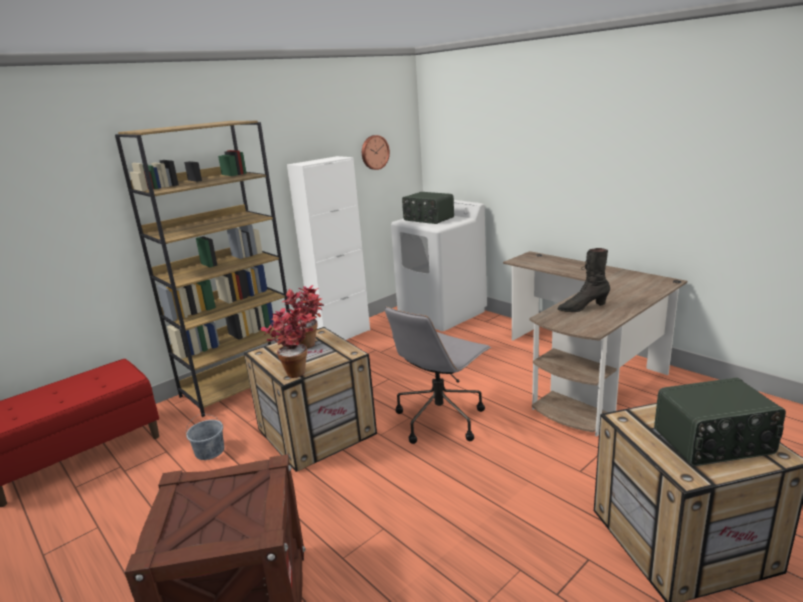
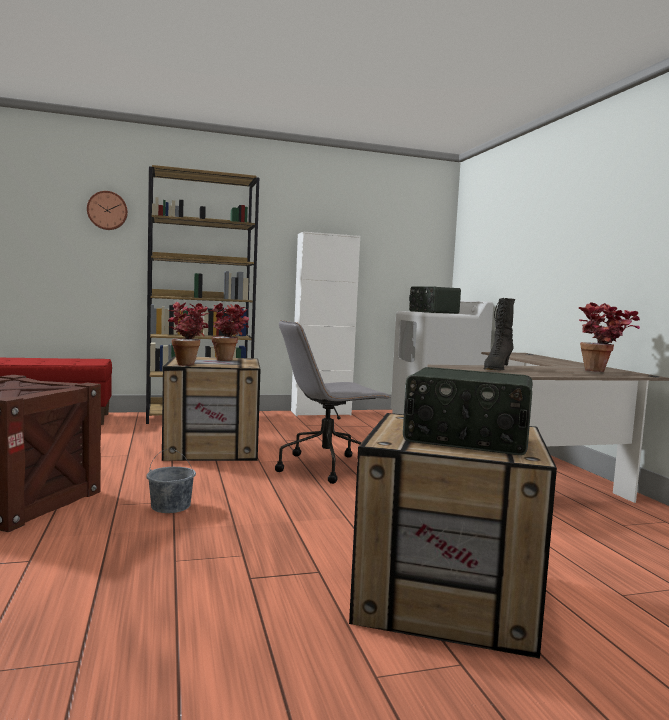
camera: 25 degrees right, 15 degrees down
grey bucket [186,414,224,460] -> grey bucket moved to [146,449,196,513]
wall clock [362,135,390,170] -> wall clock moved to [87,191,128,230]
black boot [558,248,610,312] -> black boot turned 75 degrees counterclockwise [484,298,515,370]
none -> potted plant [579,302,640,372]

